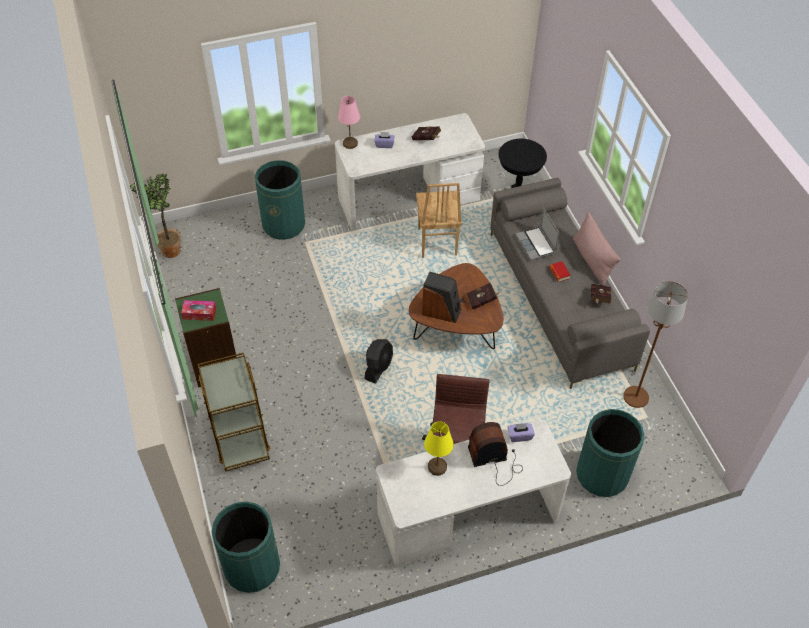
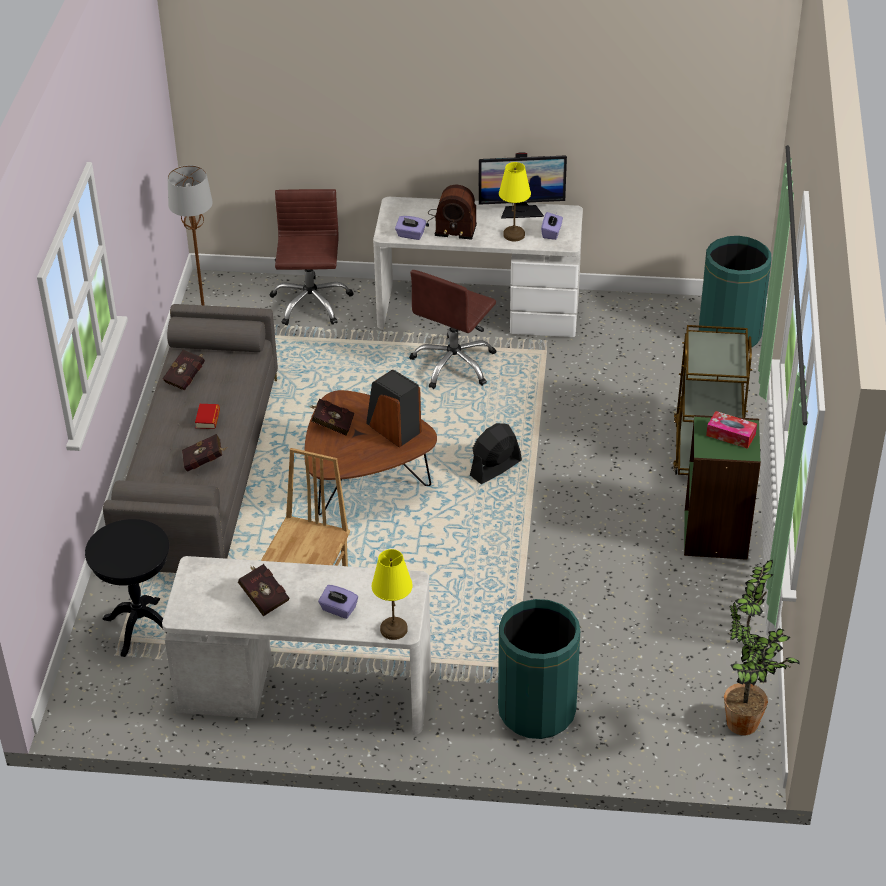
camera: 155 degrees left, 10 degrees down
pink table lamp [338,96,360,149] -> yellow table lamp [372,549,413,640]
laptop [516,208,560,260] -> red book [182,434,228,472]
pink pillow [573,212,621,286] -> none
green trash can [576,409,645,497] -> brown office chair [269,189,354,325]
none -> monitor [478,152,567,219]
none -> purple tissue box [541,212,563,240]

